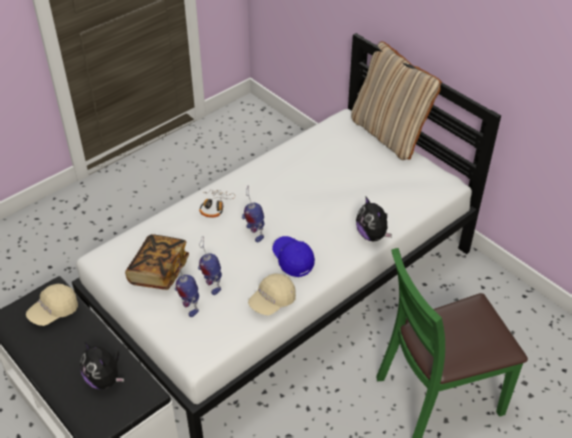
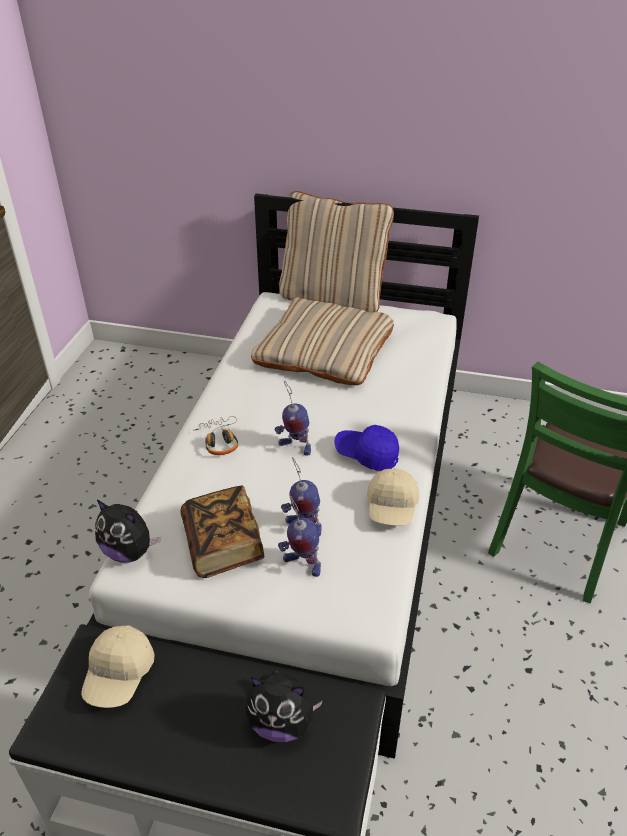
camera: 35 degrees left, 5 degrees down
plush toy [356,197,392,242] -> plush toy moved to [95,499,160,563]
none -> beige pillow [251,297,394,385]

